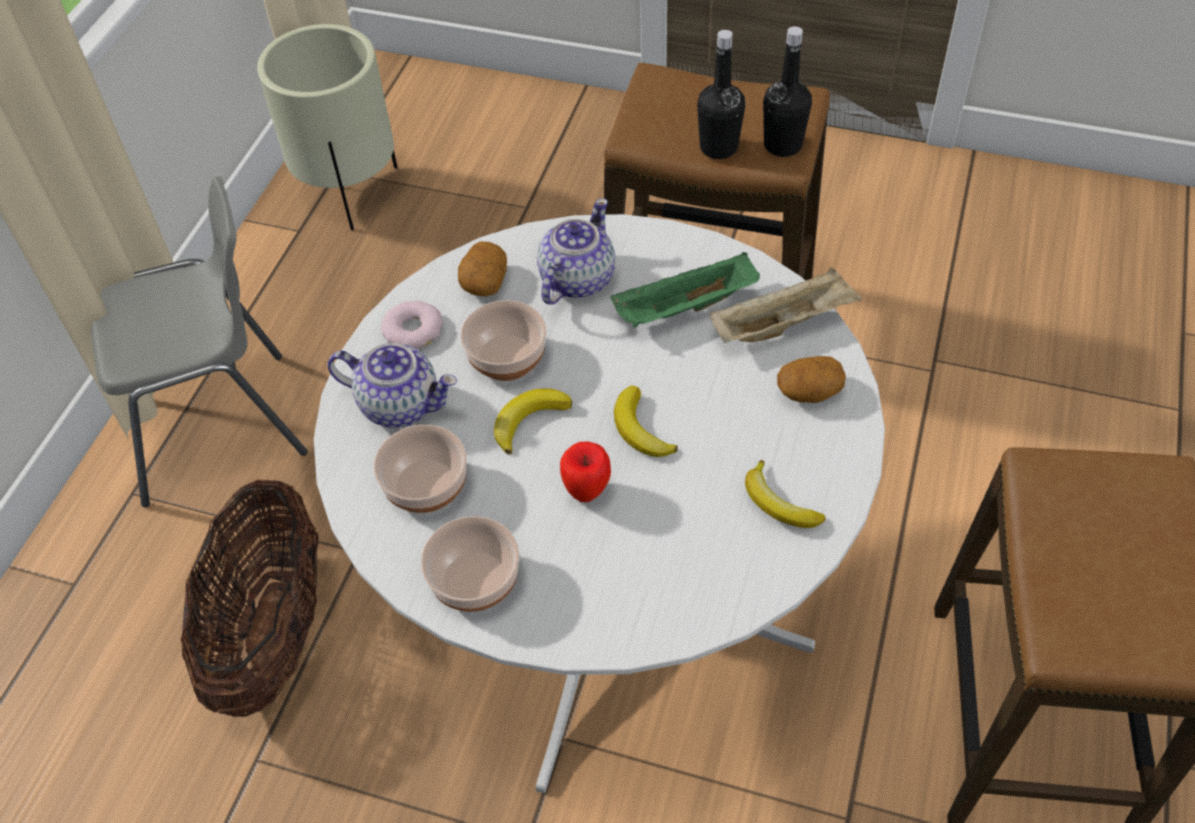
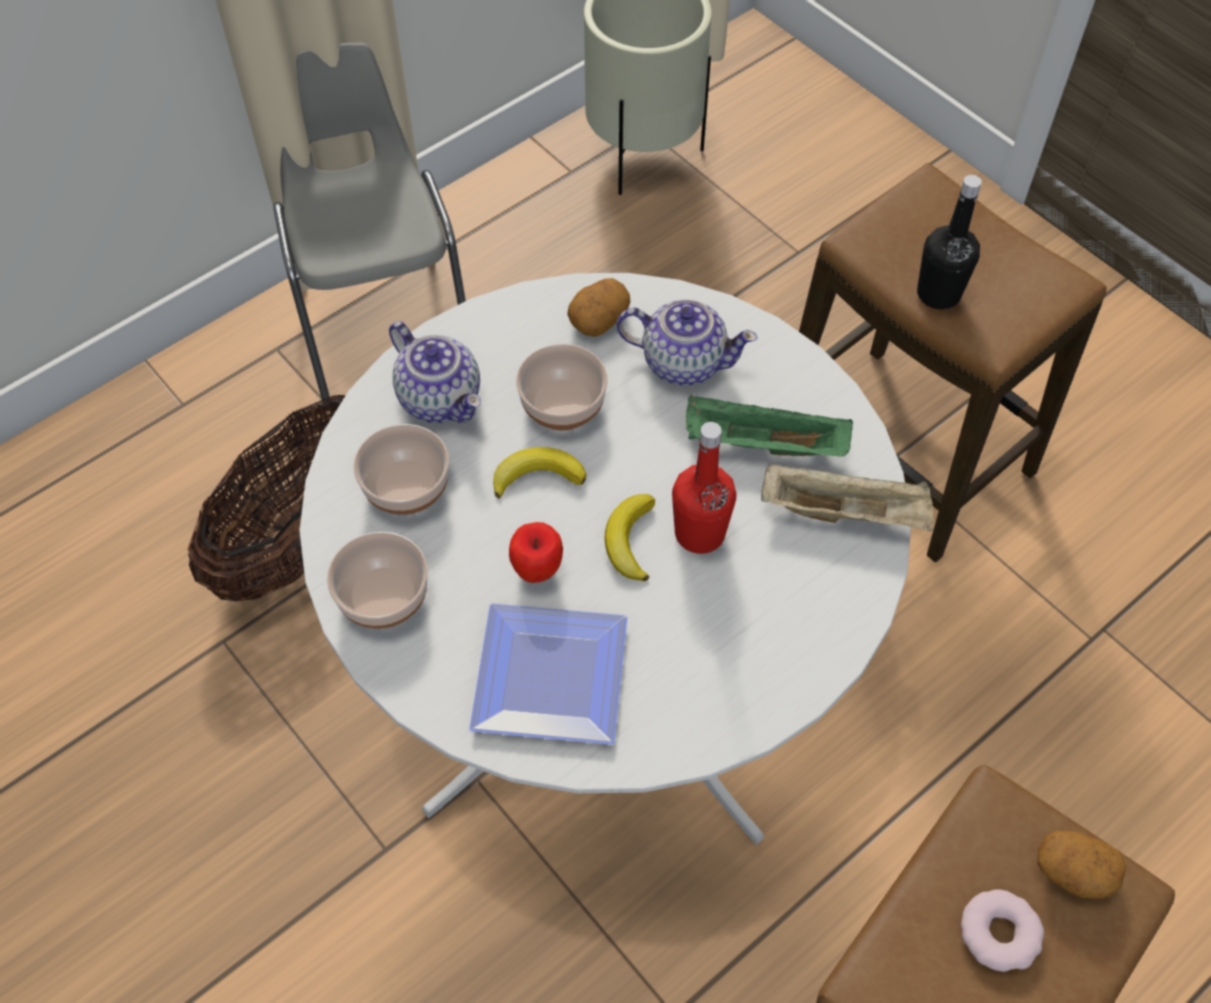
camera: 30 degrees right, 5 degrees up
grey chair [91,176,308,507] -> grey chair turned 120 degrees counterclockwise [273,43,466,411]
donut [381,301,443,349] -> donut moved to [961,889,1044,972]
teapot [537,198,615,305] -> teapot turned 45 degrees clockwise [617,300,757,386]
banana [745,460,826,528] -> none
black bottle [763,26,812,157] -> none
potato [777,356,846,403] -> potato moved to [1038,831,1126,899]
none -> plate [469,603,628,745]
none -> red bottle [672,422,737,554]

